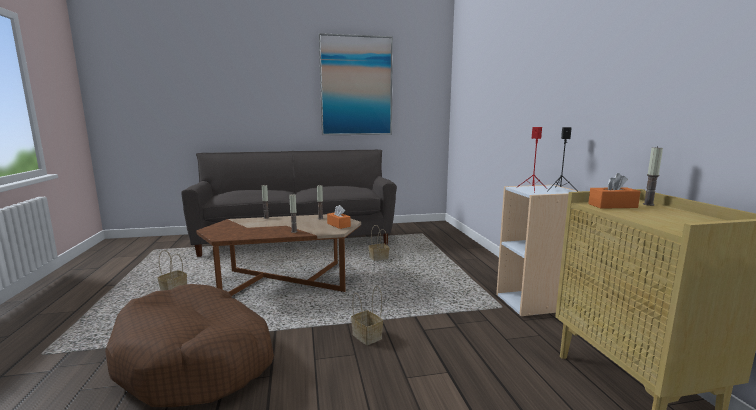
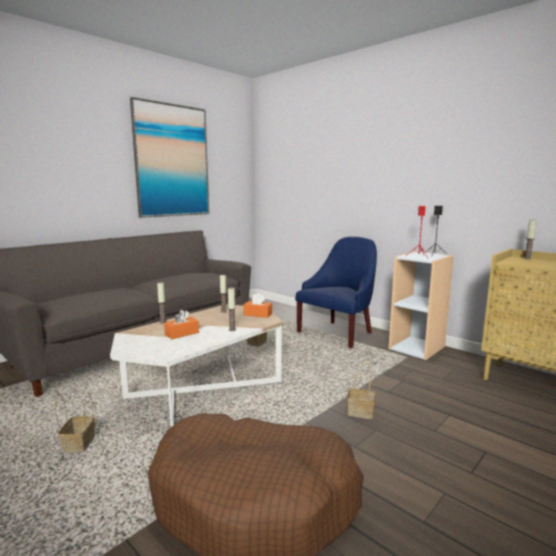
camera: 35 degrees left, 0 degrees up
brown coffee table [196,214,361,296] -> white coffee table [110,304,283,427]
orange tissue box [588,173,641,209] -> orange tissue box moved to [164,310,199,339]
none -> blue armchair [295,237,377,348]

